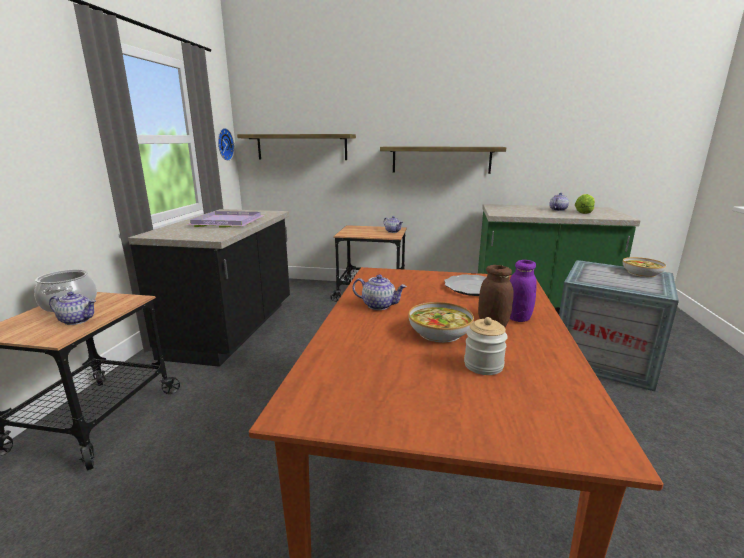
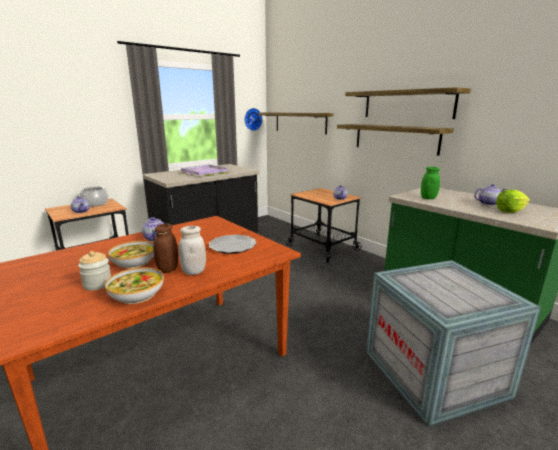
camera: 40 degrees right, 0 degrees up
purple jar [510,260,537,322] -> white jar [179,226,206,275]
bowl [623,257,666,277] -> bowl moved to [105,267,164,304]
none -> shelf [345,87,471,119]
none -> green jar [421,167,440,199]

